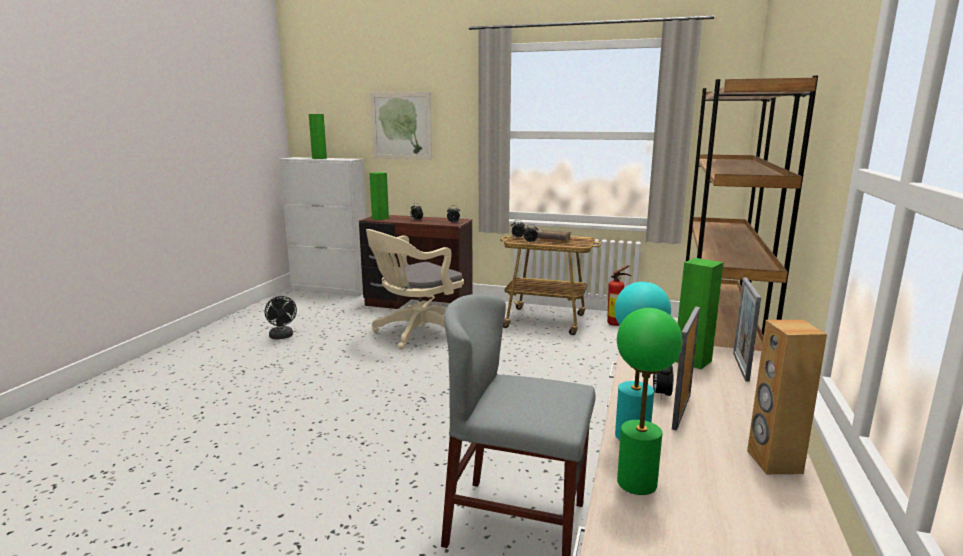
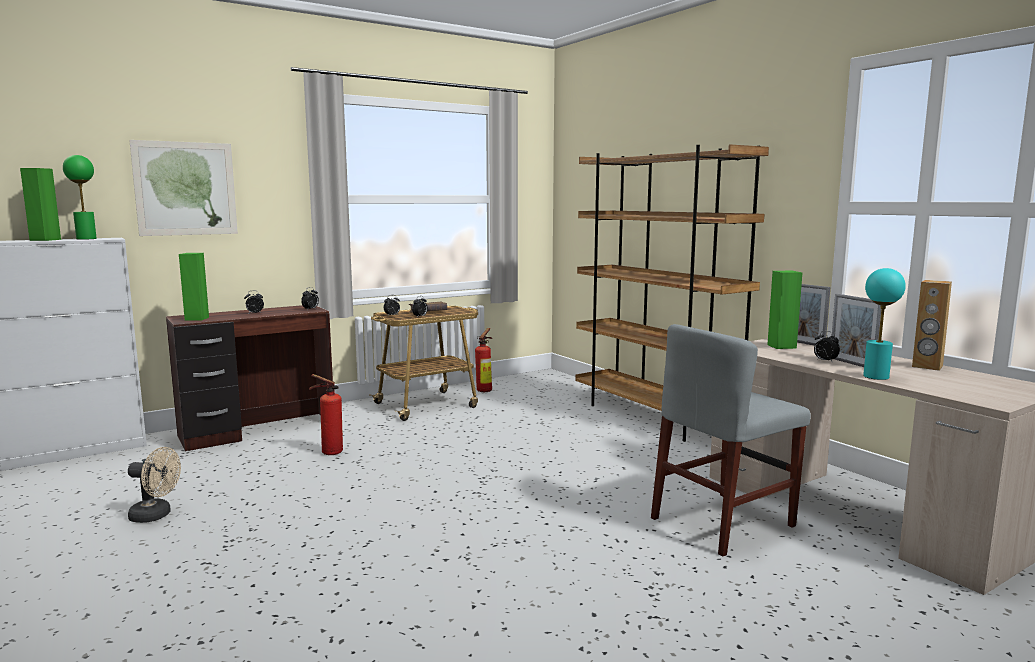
camera: 50 degrees left, 5 degrees down
black fan [265,296,297,340] -> beige fan [128,447,181,523]
beige office chair [366,229,464,350] -> fire extinguisher [309,374,343,455]
green table lamp [617,308,682,495] -> green table lamp moved to [63,155,97,240]

